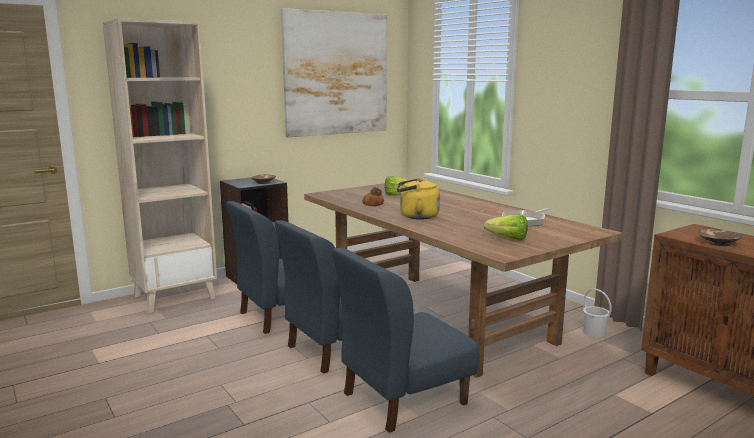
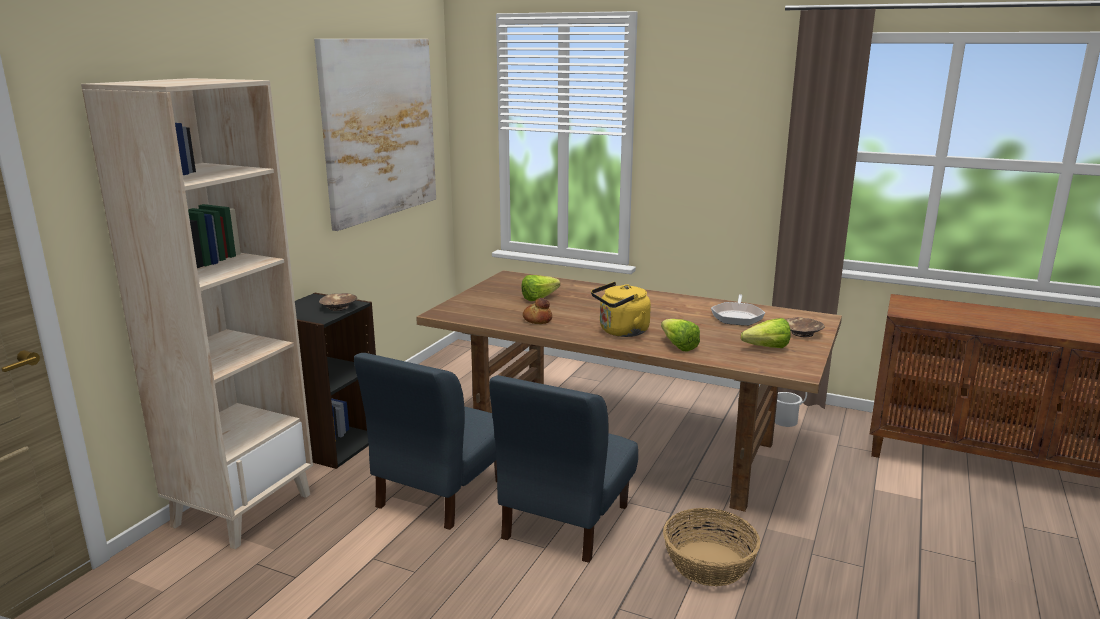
camera: 30 degrees left, 5 degrees up
blue chair [332,248,479,433] -> basket [663,508,760,586]
brown bowl [698,229,743,246] -> brown bowl moved to [785,317,824,337]
none -> lettuce [661,319,700,351]

